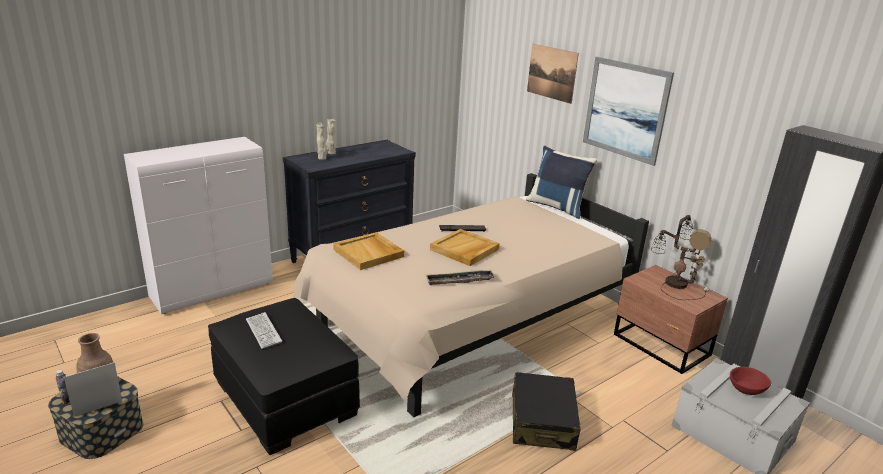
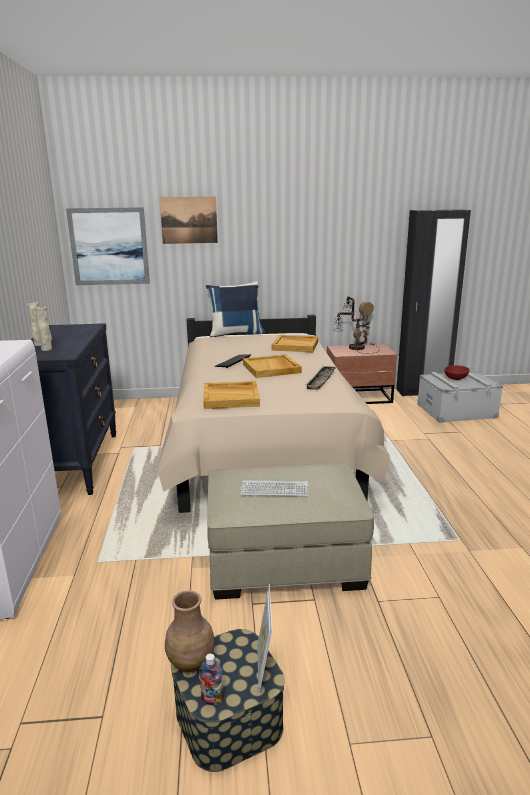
camera: 55 degrees left, 5 degrees down
black ottoman [208,298,360,455] -> beige ottoman [207,464,374,600]
black suitcase [512,372,581,451] -> none
picture [583,57,674,166] -> picture moved to [66,207,150,285]
none -> beige tray [271,335,318,352]

